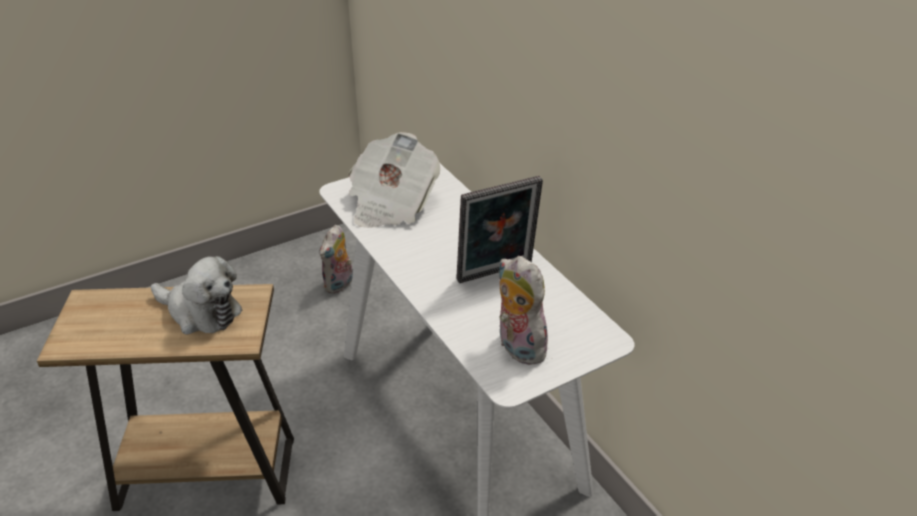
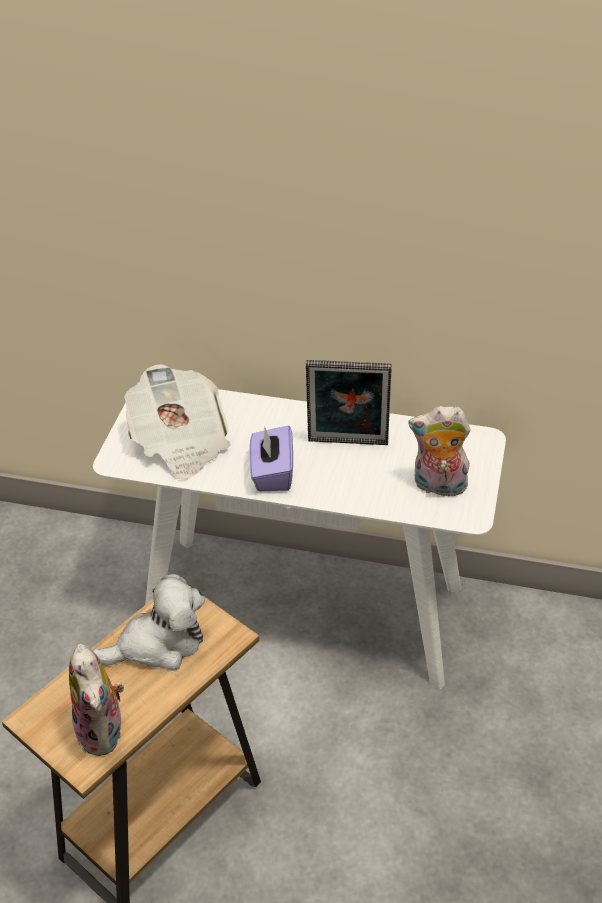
camera: 45 degrees left, 5 degrees up
plush toy [319,225,353,294] -> plush toy moved to [69,644,124,756]
picture frame [457,176,543,283] -> picture frame turned 75 degrees clockwise [306,360,392,445]
none -> purple tissue box [249,426,293,492]

